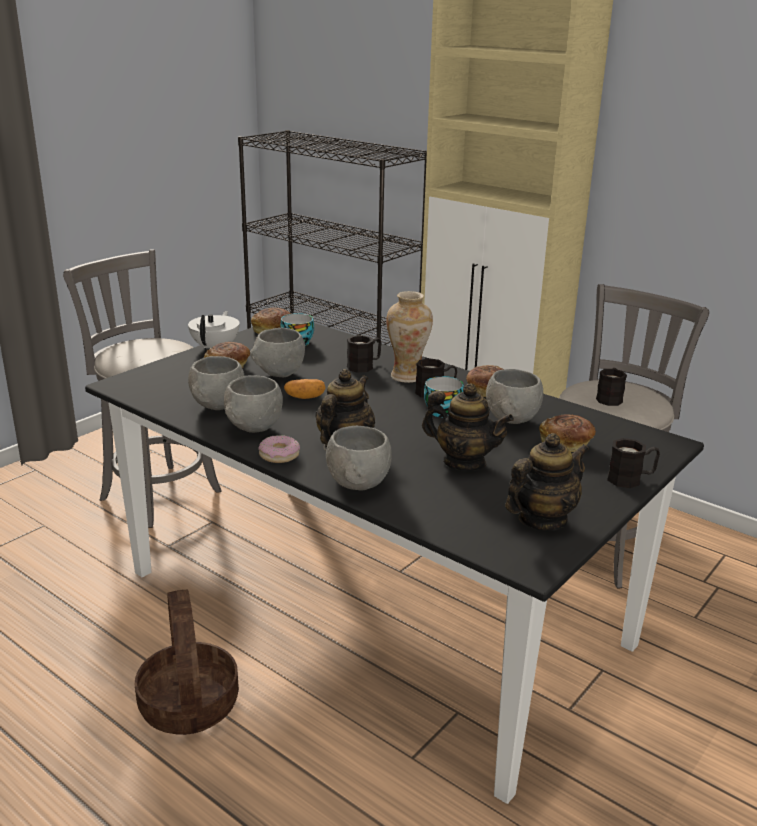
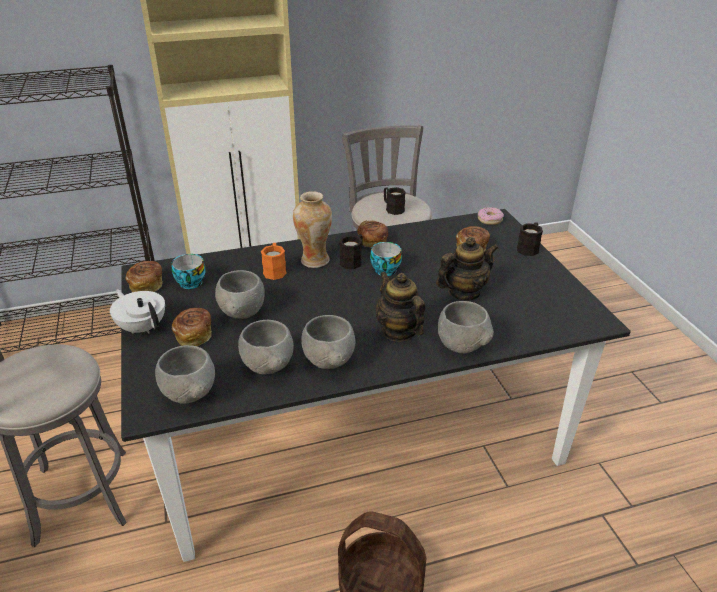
camera: 55 degrees left, 10 degrees up
donut [258,435,300,463] -> donut moved to [478,207,504,225]
potato [284,379,326,399] -> none
black mug [347,335,382,373] -> orange mug [261,243,286,280]
grey bowl [486,369,543,424] -> grey bowl moved to [155,345,215,404]
teapot [505,433,589,531] -> none

